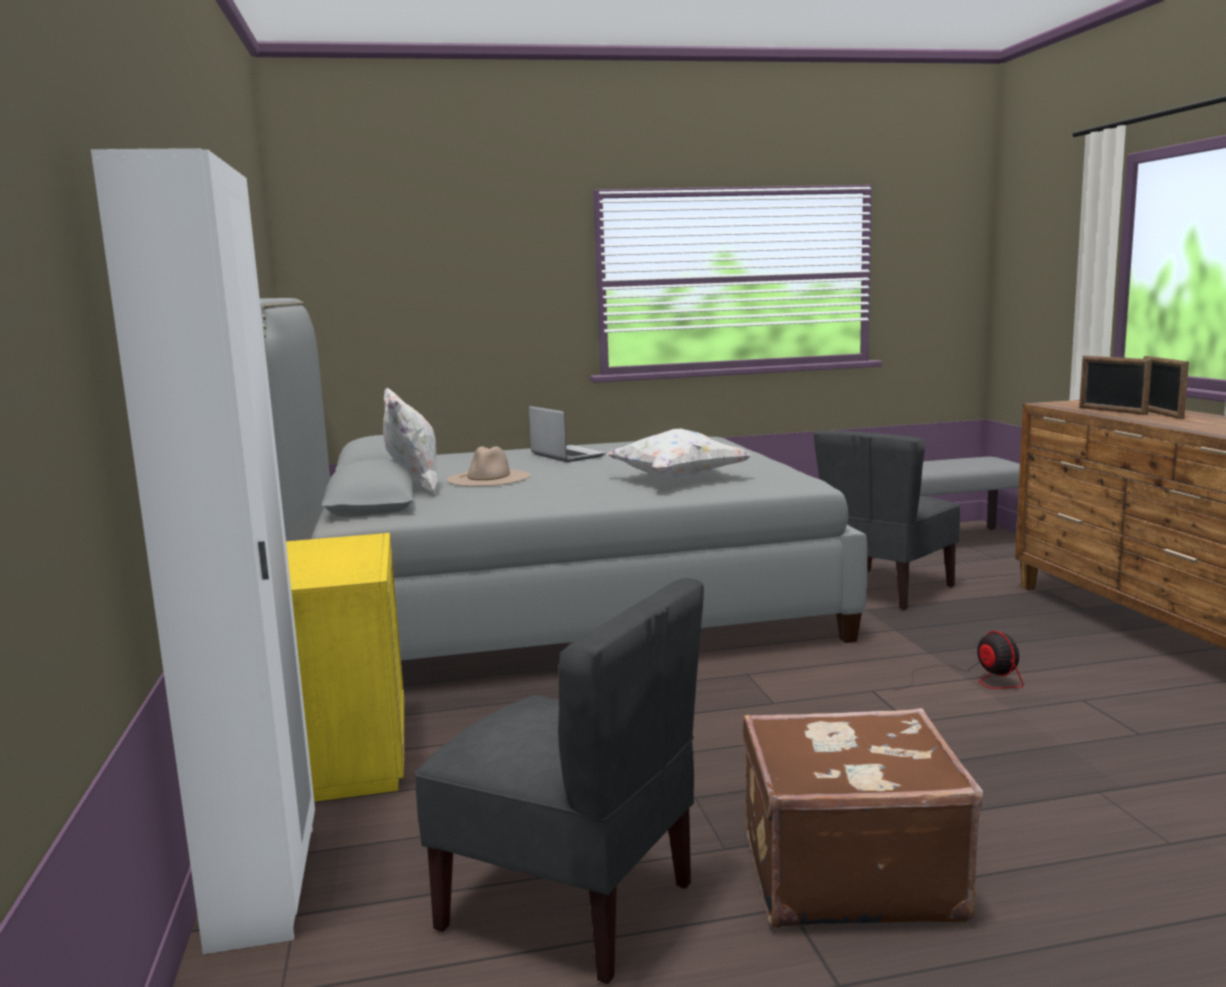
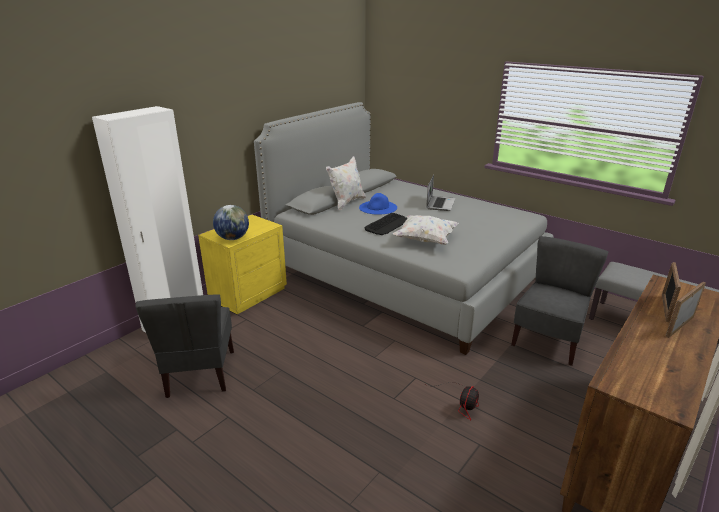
camera: 50 degrees right, 15 degrees up
beige hat [447,446,530,486] -> blue hat [359,193,397,215]
brown suitcase [743,708,983,928] -> none
grey chair [814,430,960,610] -> grey chair turned 120 degrees clockwise [511,236,609,366]
none -> globe [213,205,249,240]
none -> keyboard [365,213,408,235]

